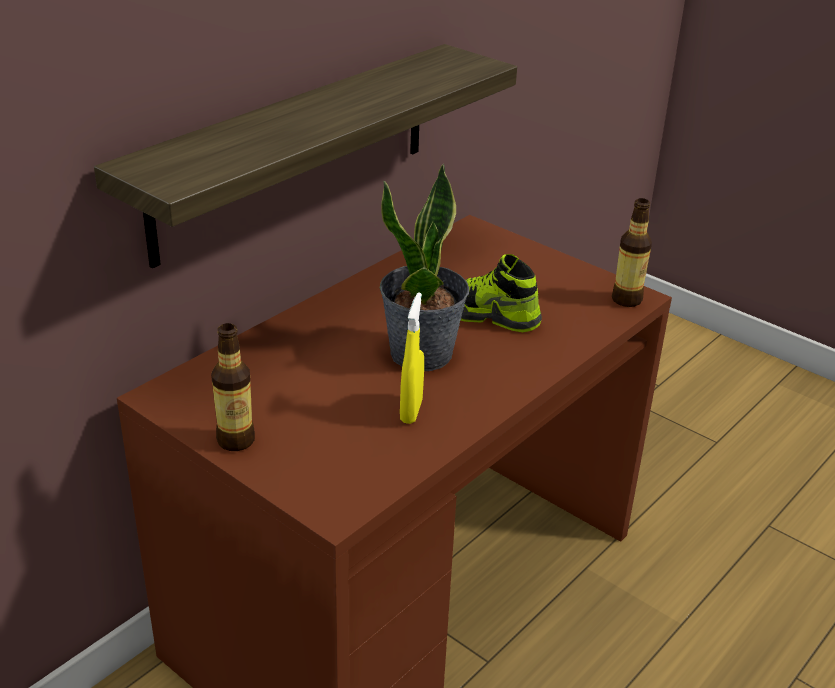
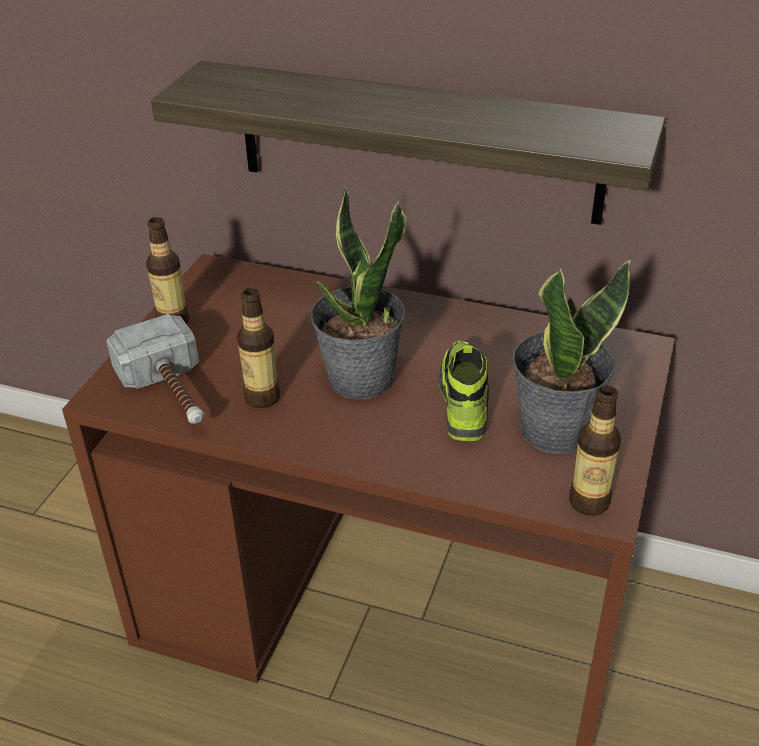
camera: 70 degrees right, 5 degrees up
yellow spray bottle [400,293,424,424] -> bottle [237,288,280,408]
none -> hammer [107,314,204,424]
none -> potted plant [512,260,631,454]

